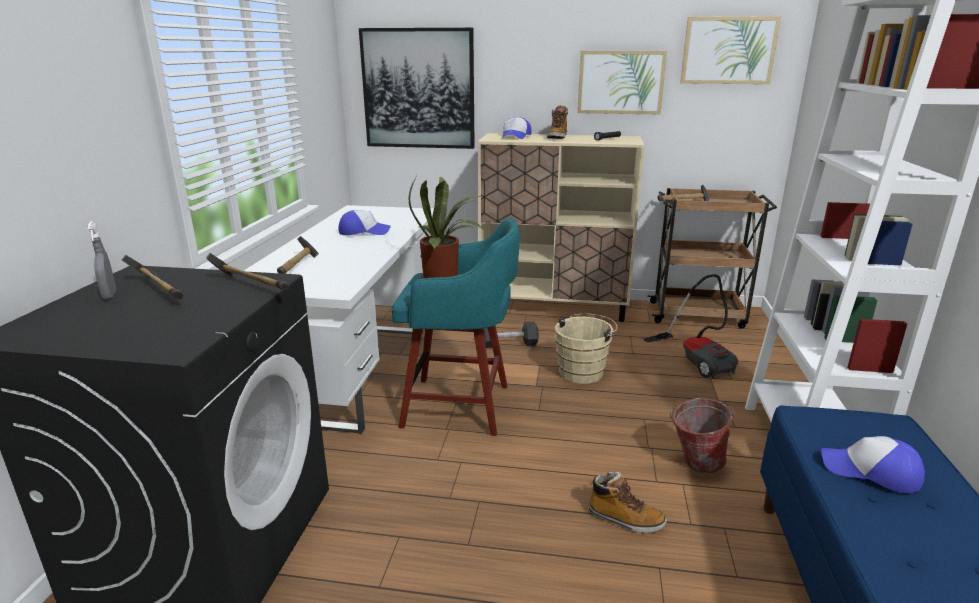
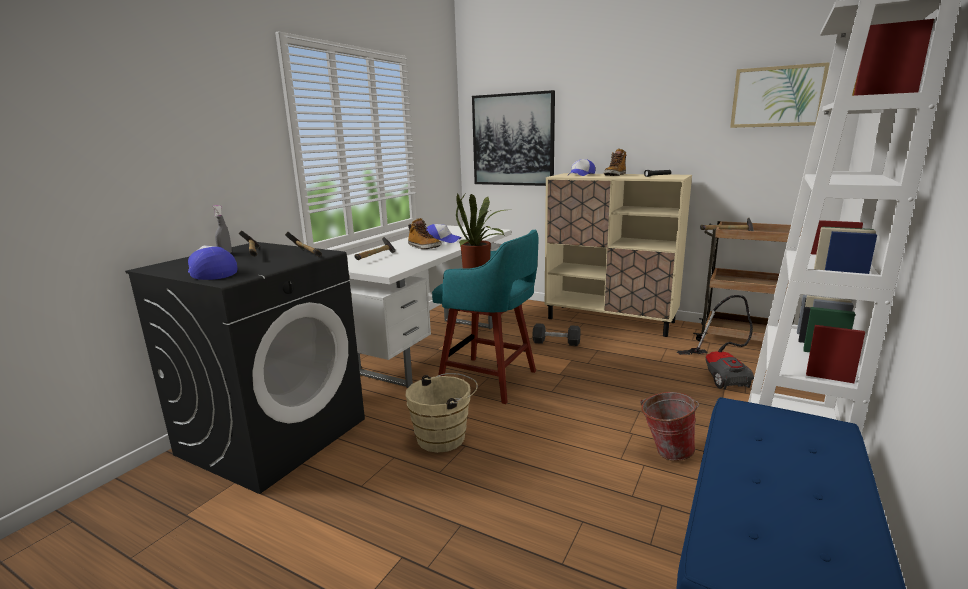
camera: 20 degrees right, 5 degrees down
beige bucket [555,313,618,384] -> beige bucket moved to [406,373,478,453]
picture [577,51,667,114] -> none
boot [588,472,667,533] -> boot moved to [408,218,442,249]
cap [821,436,925,493] -> cap moved to [188,245,237,280]

